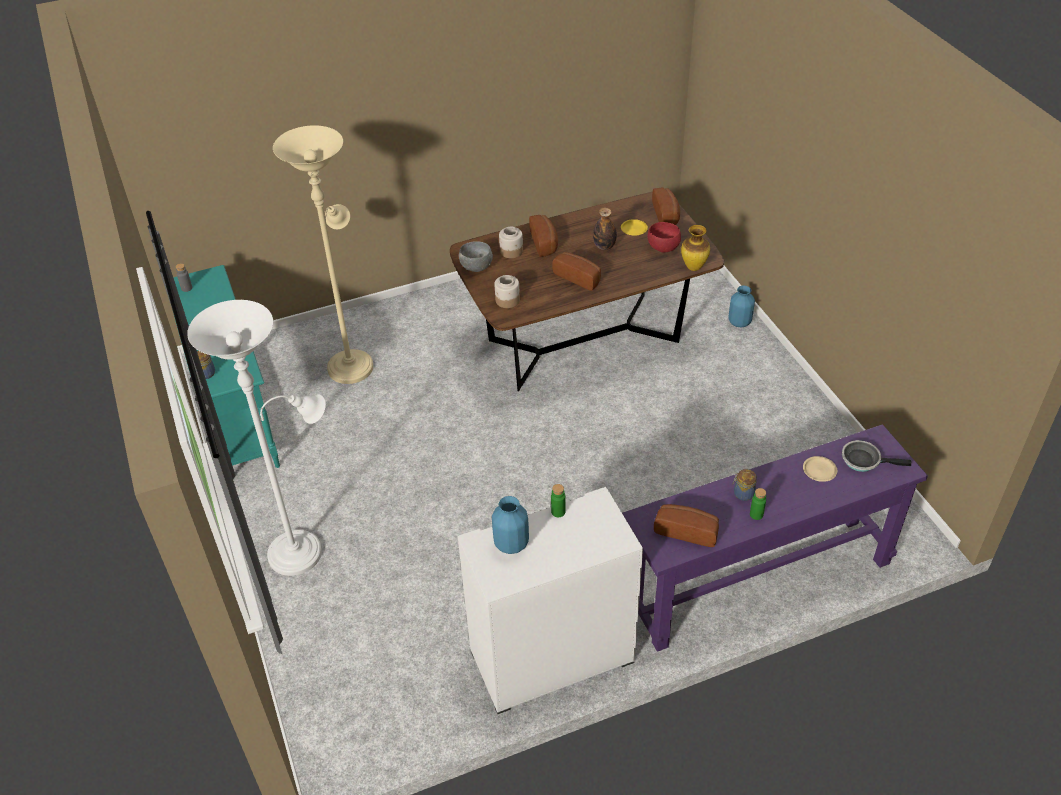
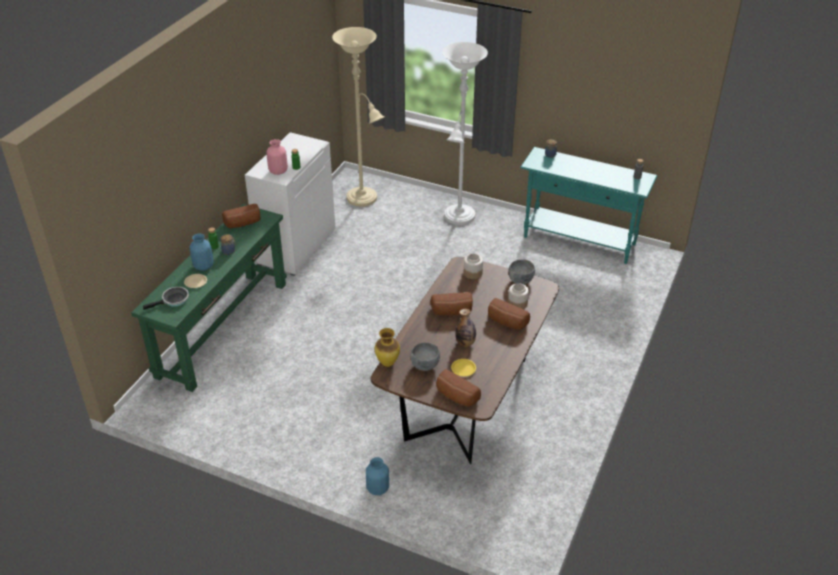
camera: 135 degrees right, 5 degrees down
beige floor lamp [273,125,373,384] -> beige floor lamp moved to [332,27,384,207]
blue vase [492,496,529,554] -> blue vase moved to [189,234,214,270]
purple console table [622,424,928,652] -> green console table [131,204,287,392]
red bowl [648,222,681,252] -> grey bowl [410,342,440,371]
none -> pink vase [266,139,288,175]

